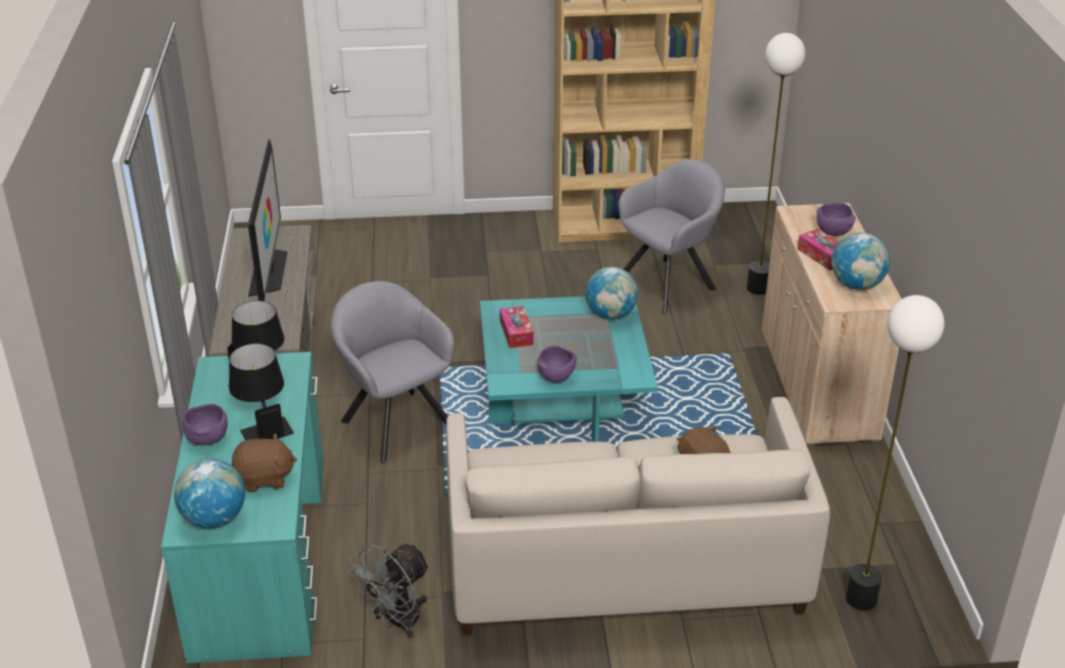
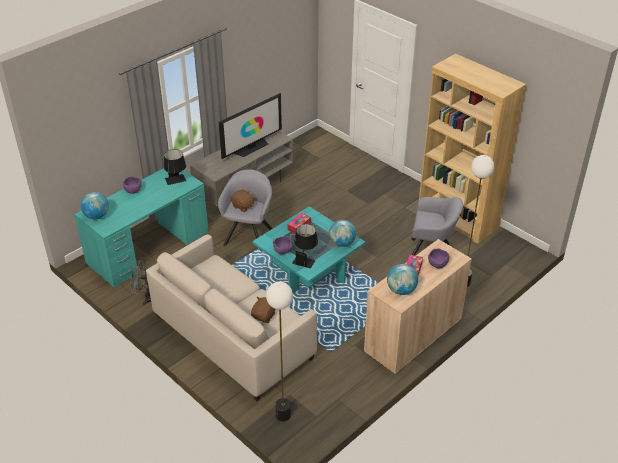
camera: 50 degrees right, 5 degrees up
black table lamp [229,343,294,440] -> black table lamp moved to [292,224,318,269]
brown plush toy [232,433,297,493] -> brown plush toy moved to [231,189,254,212]

